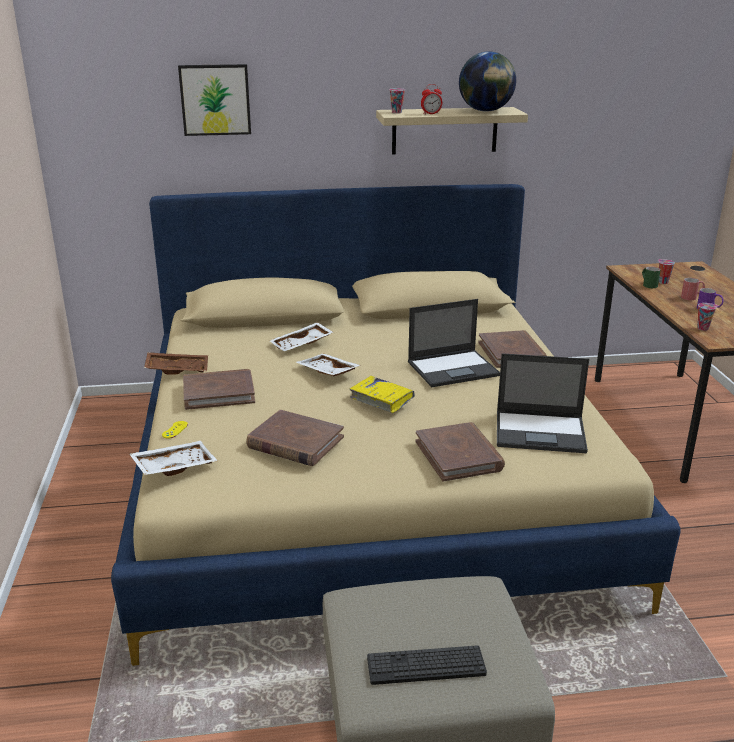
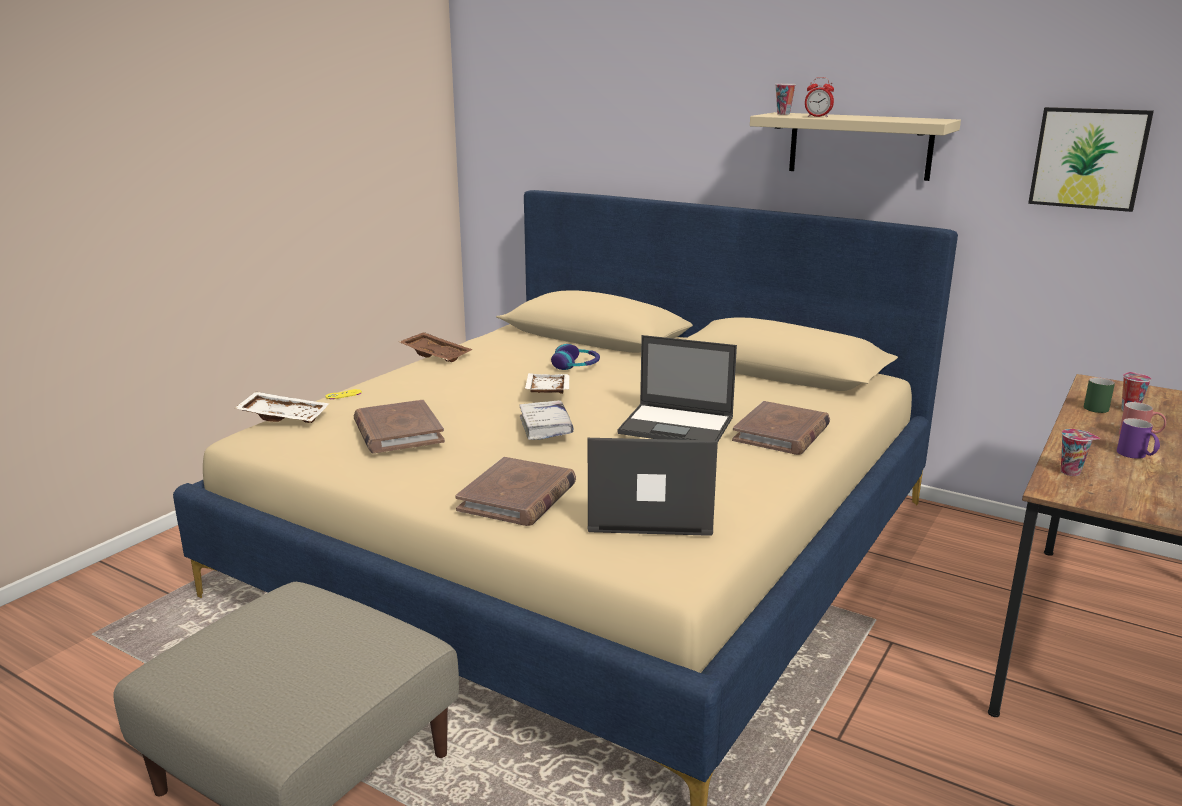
camera: 40 degrees right, 5 degrees down
picture [178,64,251,136] -> picture moved to [1028,107,1154,212]
brown book [183,369,255,410] -> none
white tray [270,322,334,351] -> headphones [551,344,600,370]
yellow book [349,376,415,413] -> white book [519,400,574,440]
keyboard [367,645,487,685] -> none
globe [459,51,516,112] -> none
laptop [497,353,589,453] -> laptop turned 135 degrees clockwise [588,438,718,536]

